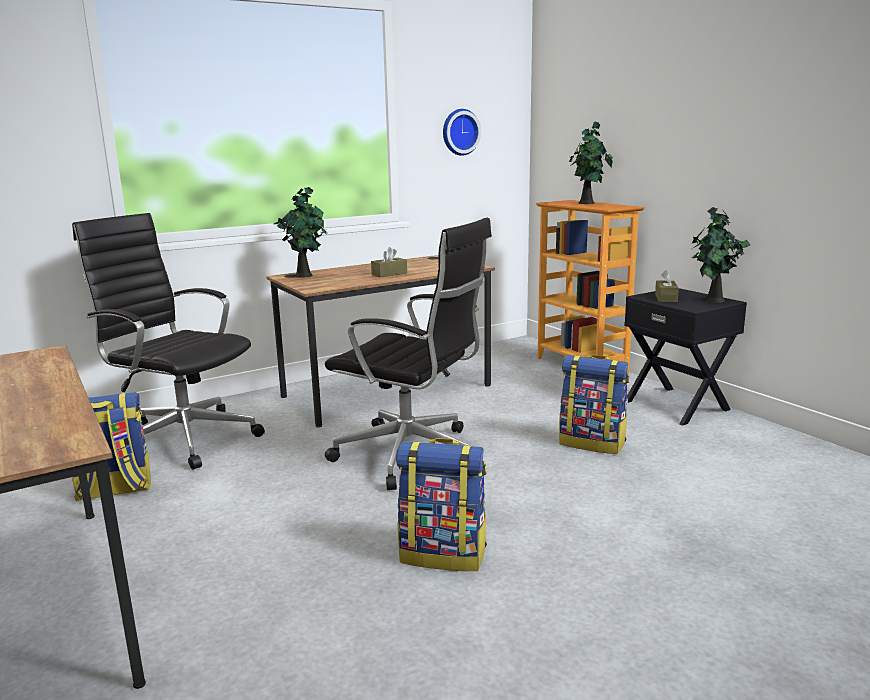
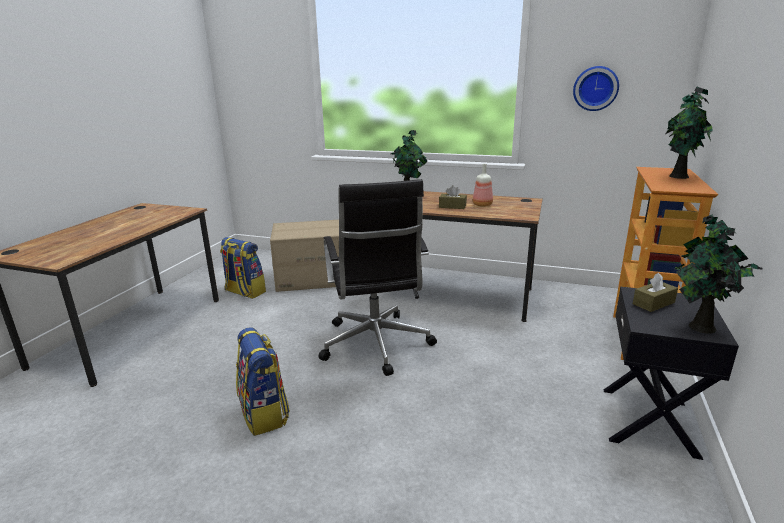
camera: 50 degrees right, 5 degrees up
black office chair [72,213,265,470] -> cardboard box [270,220,339,292]
backpack [559,355,629,454] -> none
none -> bottle [473,164,493,207]

